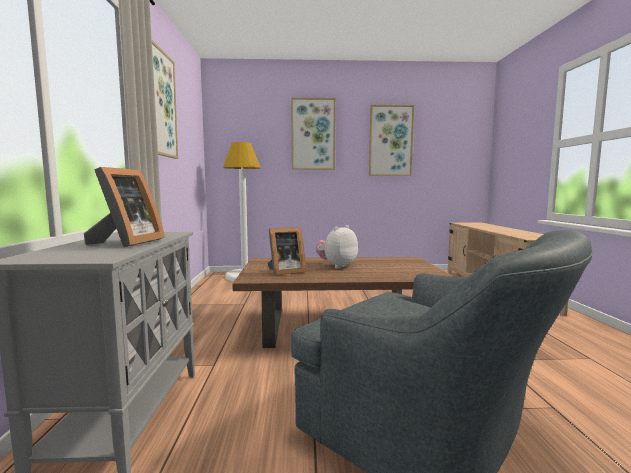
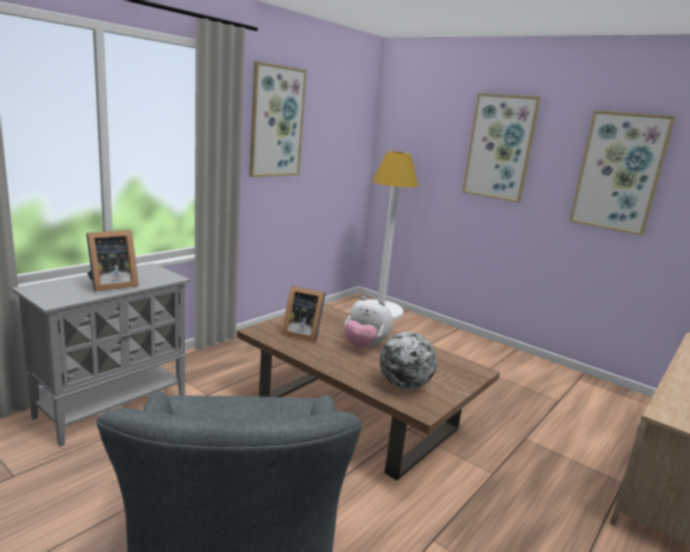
camera: 40 degrees right, 10 degrees up
plush toy [315,225,358,269] -> plush toy turned 150 degrees counterclockwise [344,296,393,348]
none -> globe [380,332,437,389]

